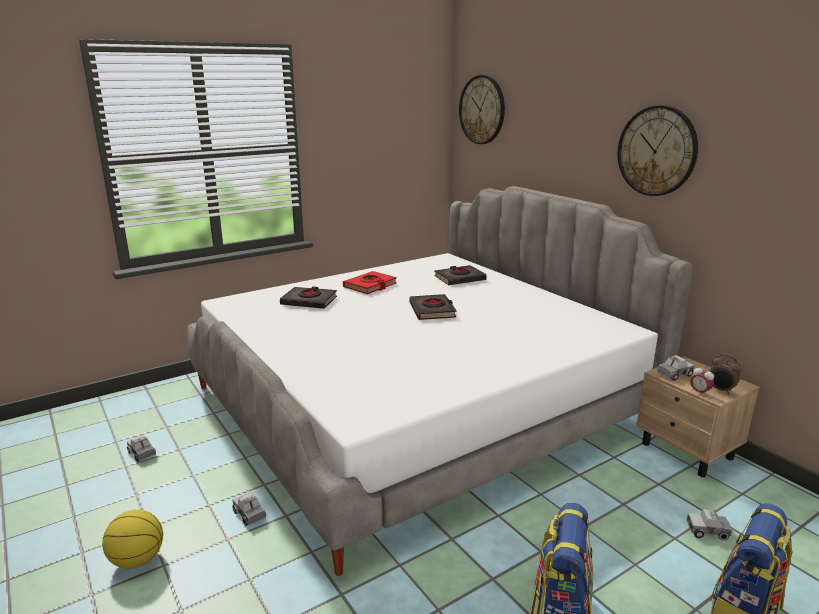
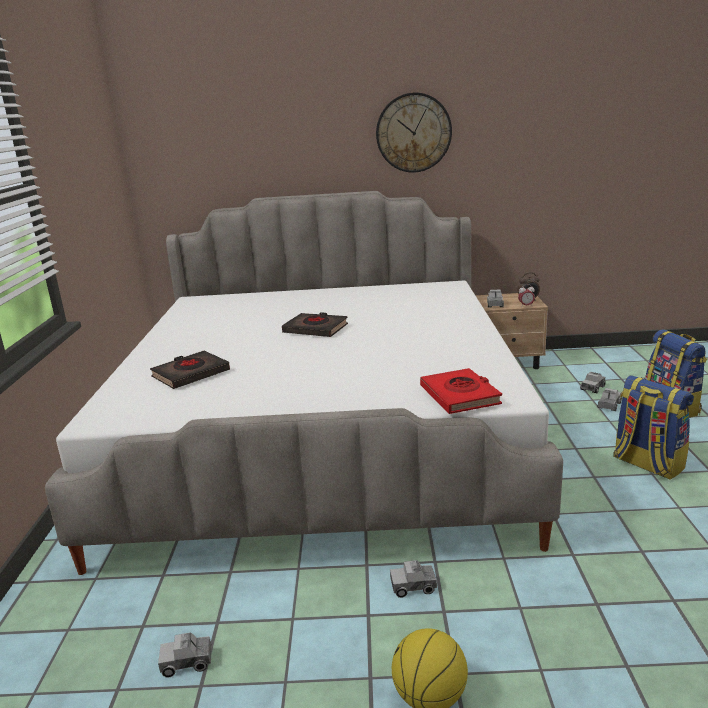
camera: 55 degrees left, 0 degrees up
red book [343,271,397,294] -> red book moved to [420,368,502,414]
black book [434,265,487,285] -> none
wall clock [459,75,505,144] -> none
none -> toy truck [598,388,622,411]

